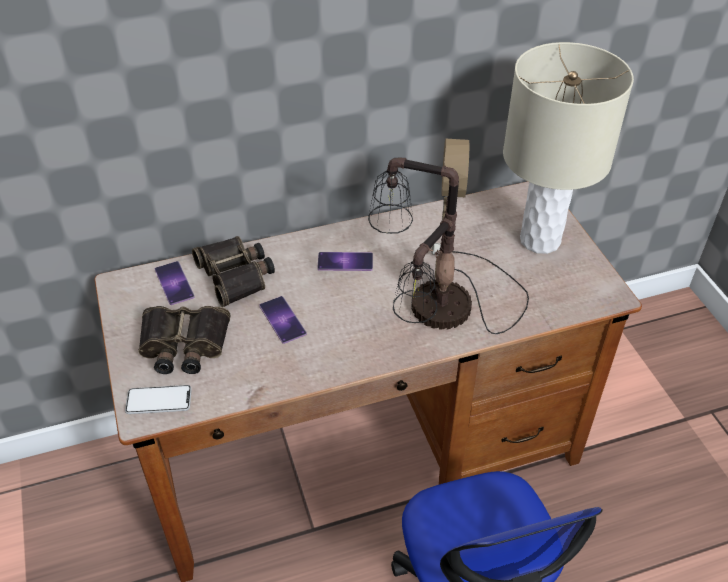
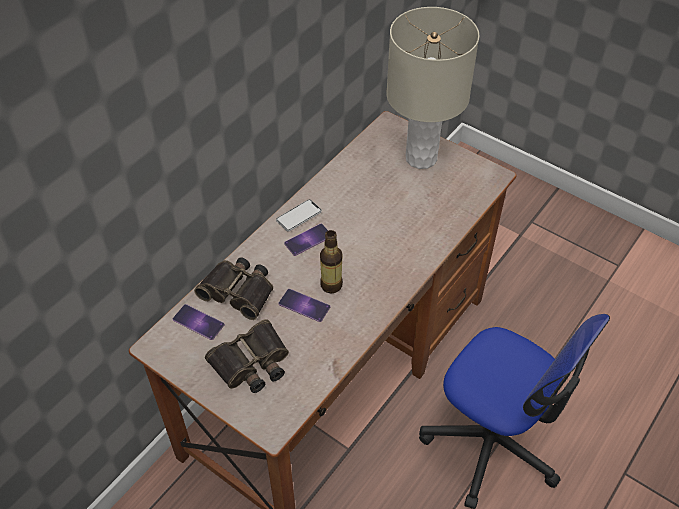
camera: 35 degrees left, 5 degrees up
phone [125,385,192,414] -> phone moved to [276,199,322,231]
table lamp [368,139,529,334] -> none
none -> bottle [320,230,343,293]

